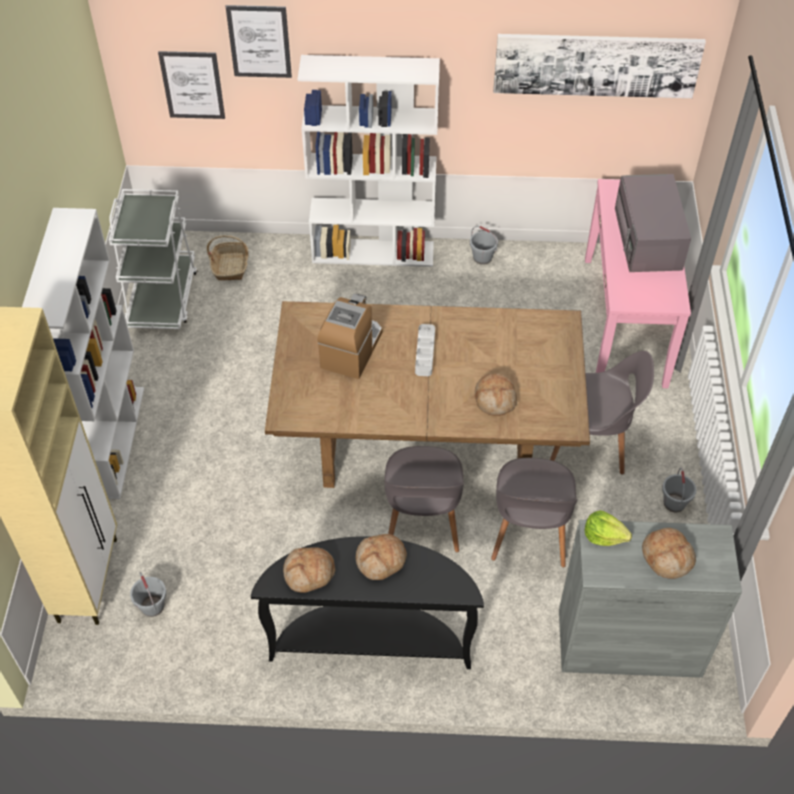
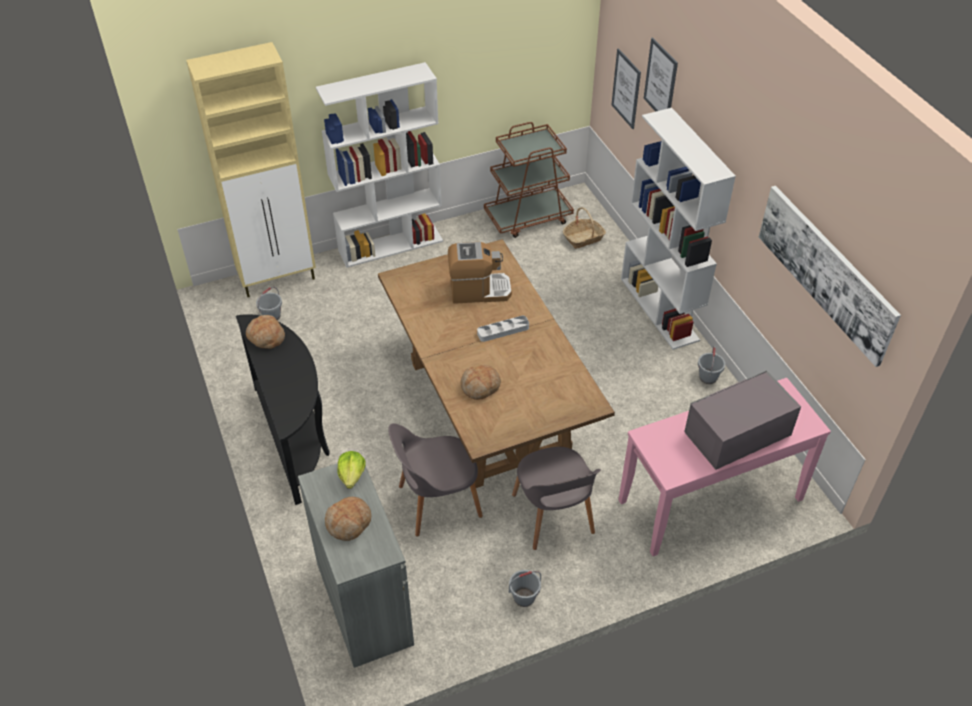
camera: 65 degrees right, 5 degrees down
white cart [109,189,198,329] -> brown cart [484,122,574,238]
bread [356,534,407,580] -> none
grey chair [384,446,464,552] -> none

